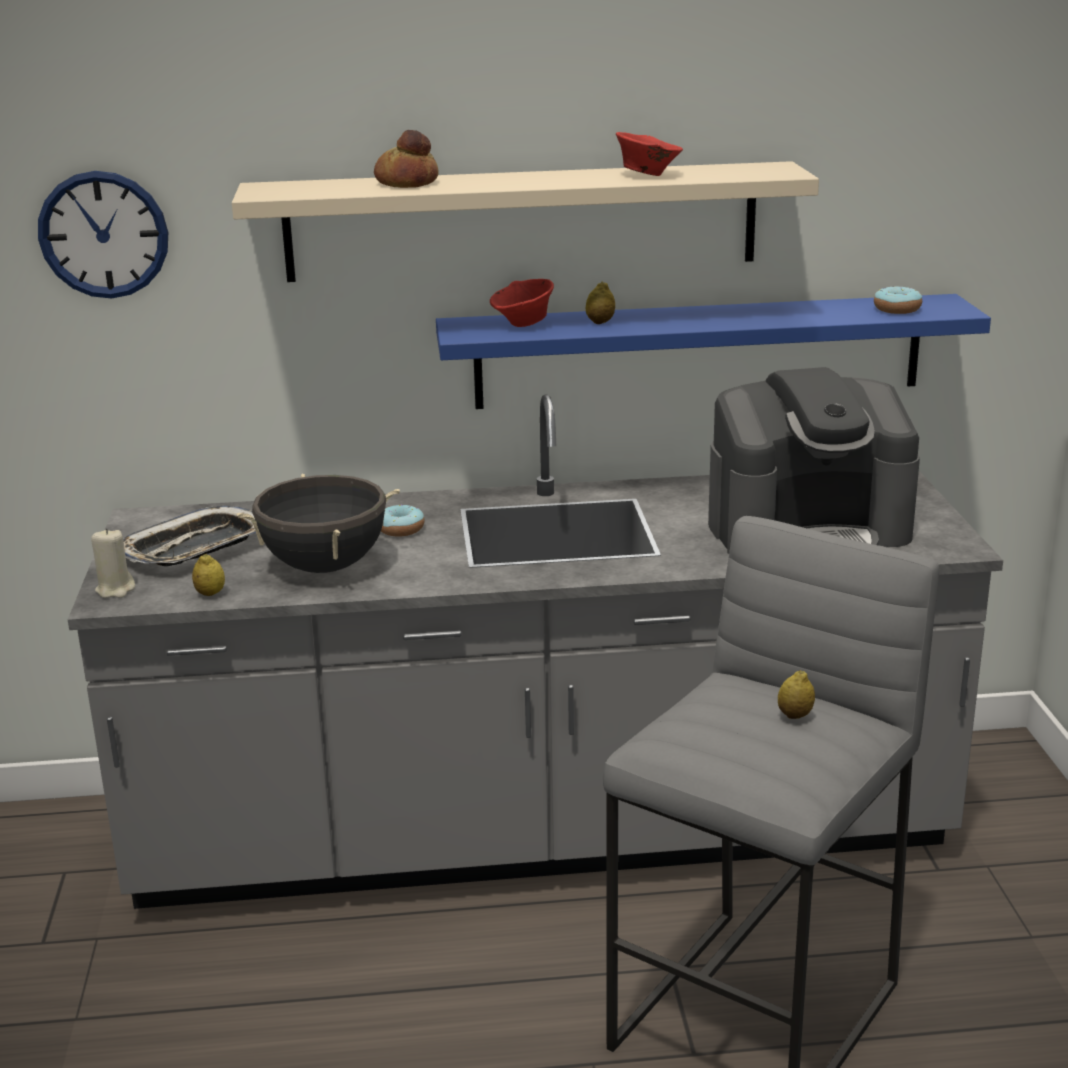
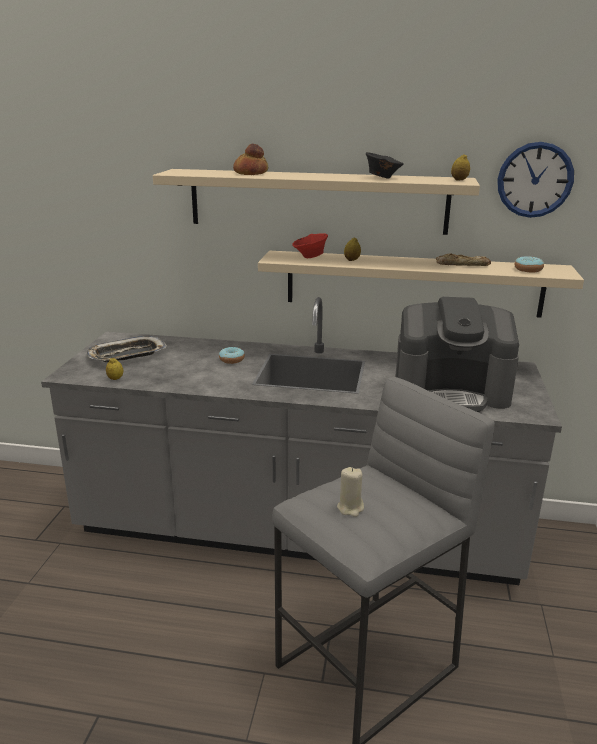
camera: 15 degrees right, 0 degrees up
wall clock [38,171,168,299] -> wall clock moved to [497,142,574,218]
beige candle [91,528,135,598] -> beige candle moved to [337,467,364,517]
black cooking pot [237,474,400,573] -> none
blue shelf [436,294,991,409] -> beige shelf [258,251,584,318]
red bowl [616,132,683,176] -> black bowl [366,152,404,179]
lemon [778,670,815,719] -> lemon moved to [451,154,470,181]
none -> bread [436,254,491,266]

